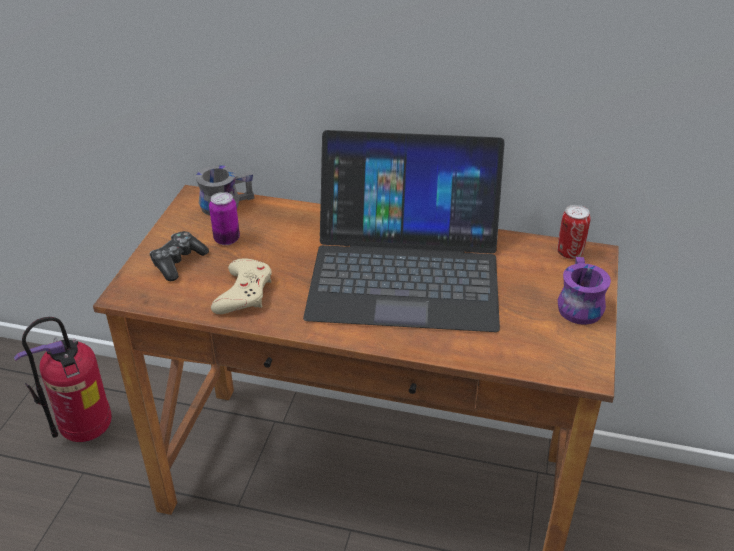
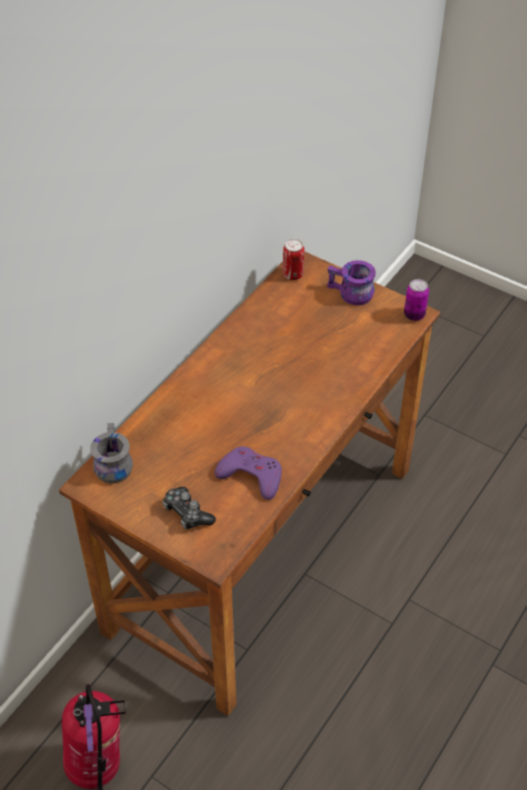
camera: 70 degrees left, 10 degrees up
can [209,192,240,245] -> can moved to [404,279,429,321]
beige game controller [211,258,272,314] -> purple game controller [215,447,282,500]
laptop [303,130,505,332] -> none

